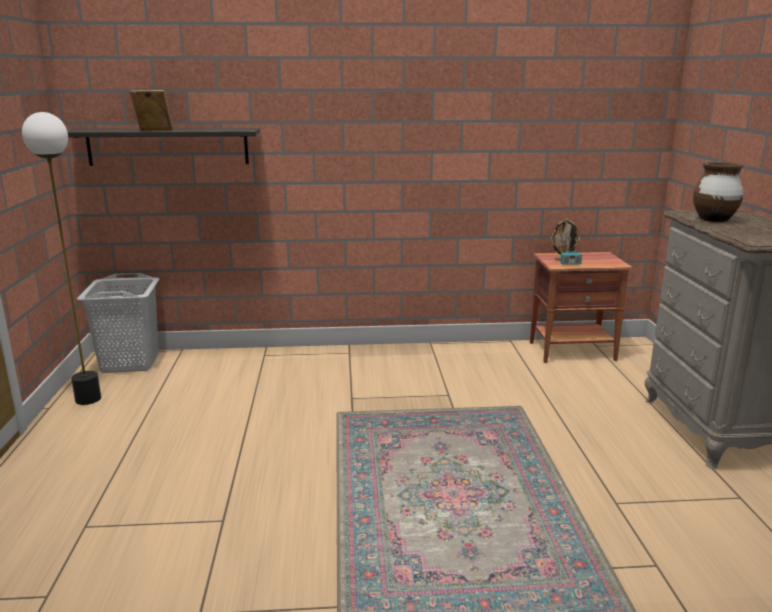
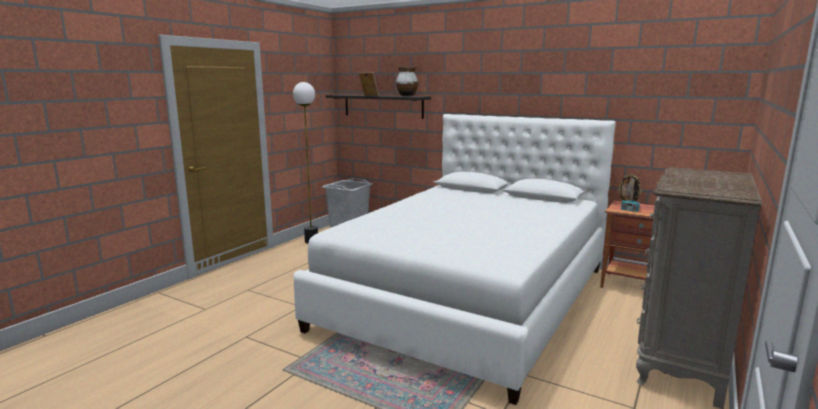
camera: 35 degrees right, 5 degrees down
brown vase [693,161,744,222] -> brown vase moved to [396,67,418,96]
none -> white bed [293,114,616,405]

